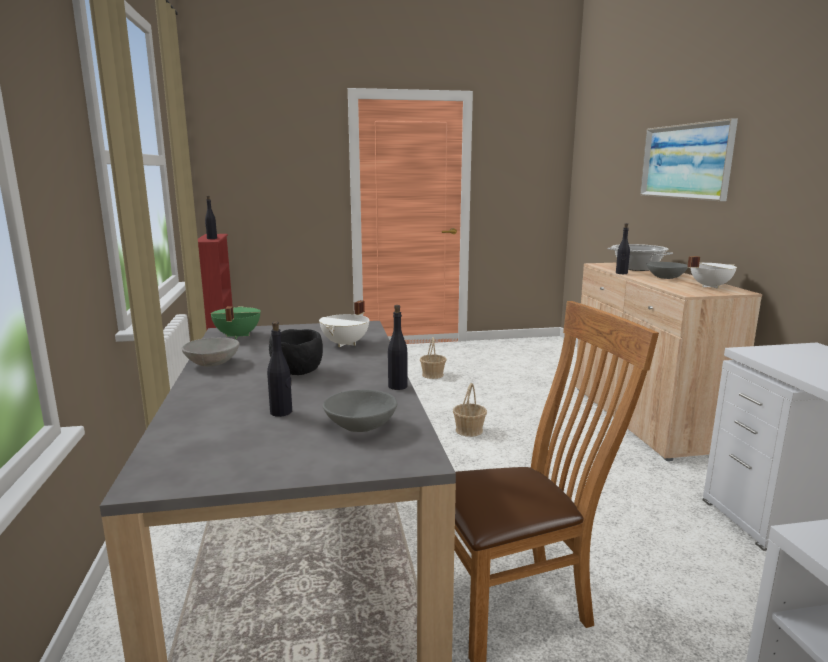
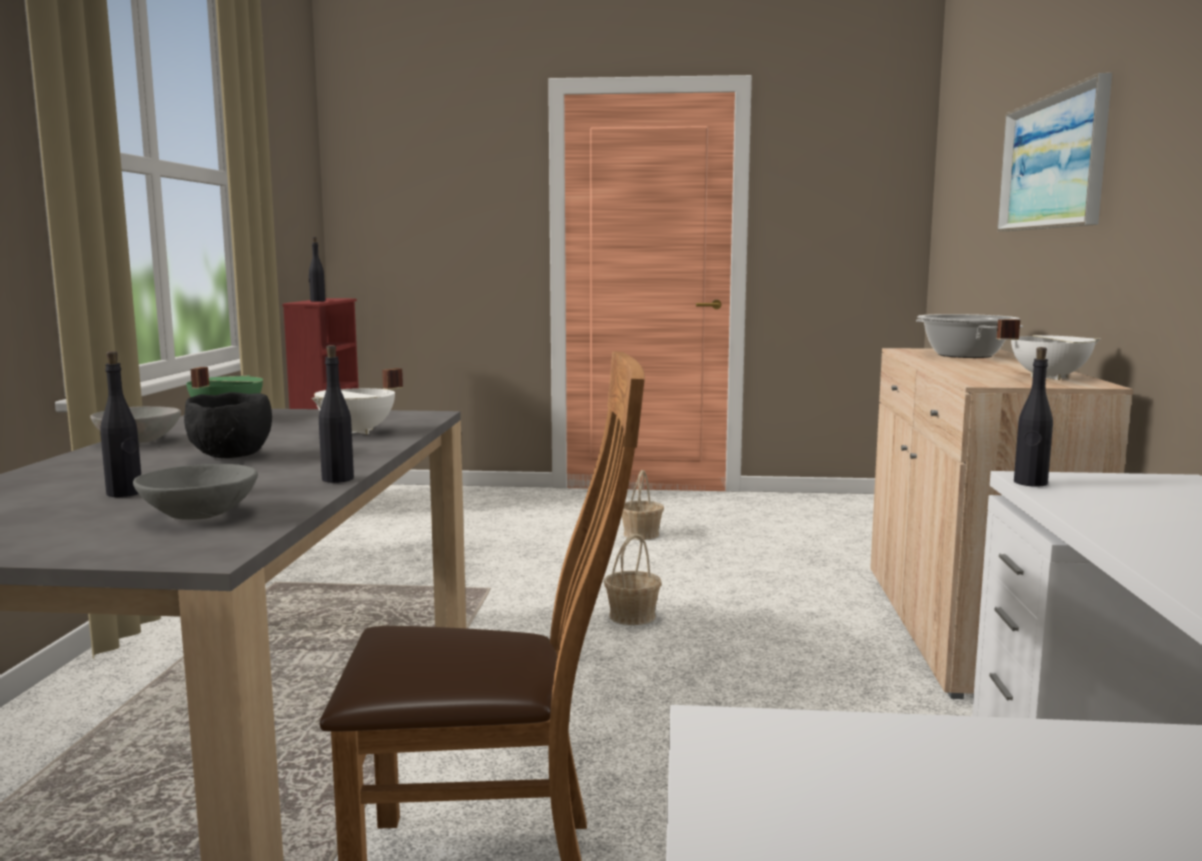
camera: 15 degrees right, 5 degrees down
black bottle [616,223,630,274] -> black bottle moved to [1014,347,1053,487]
grey bowl [646,262,688,279] -> none

